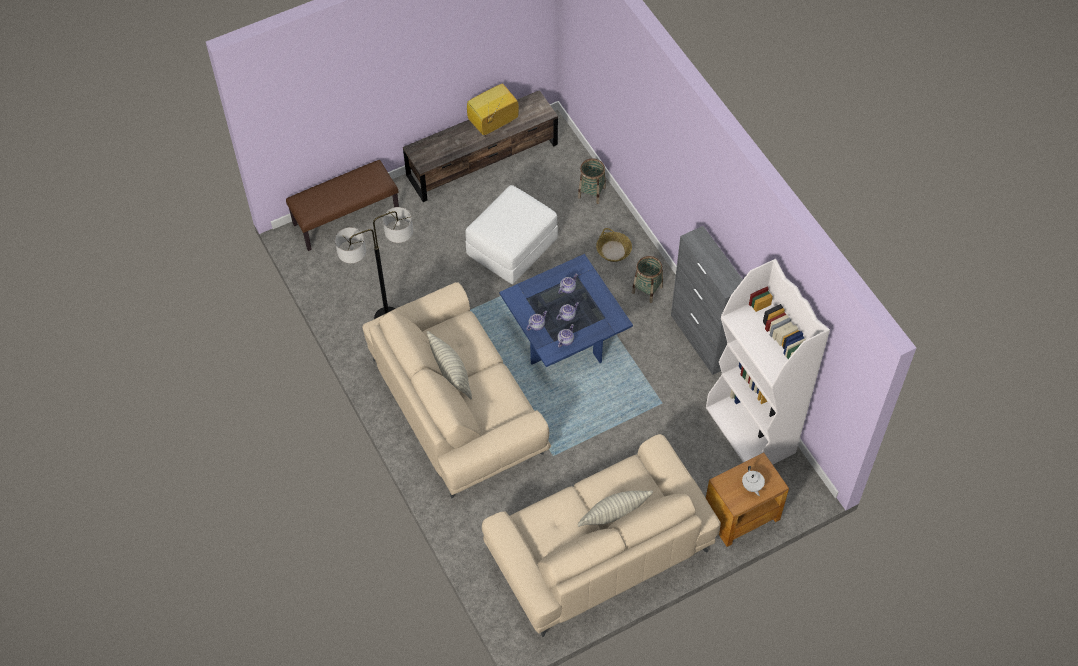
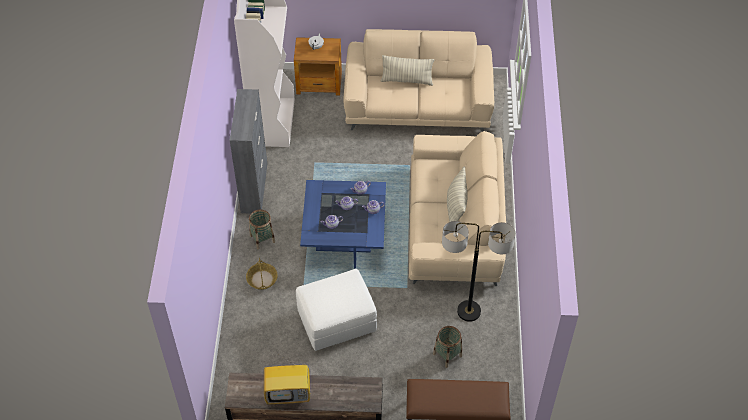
camera: 150 degrees left, 5 degrees down
basket [578,159,606,204] -> basket moved to [433,326,462,368]

